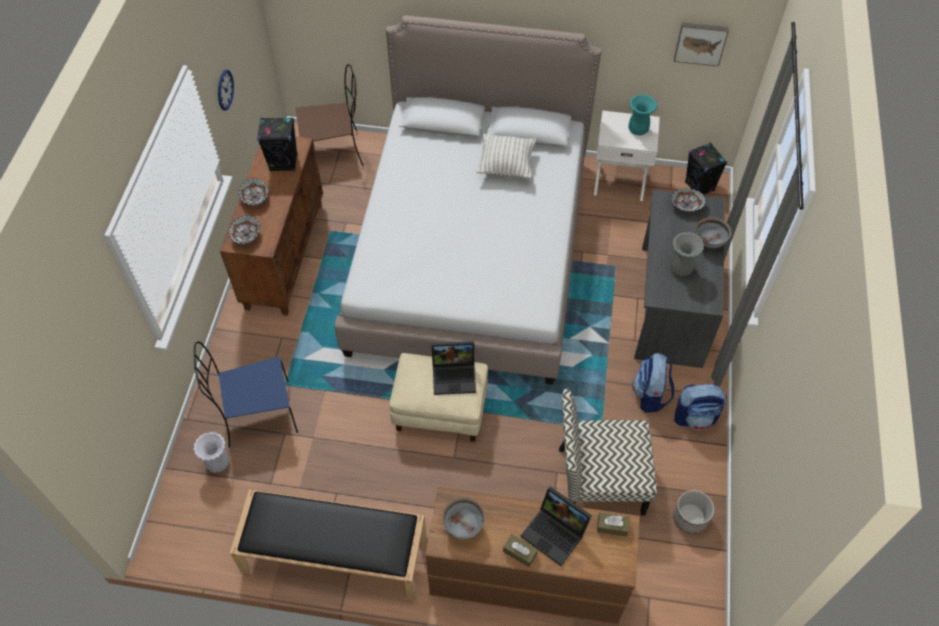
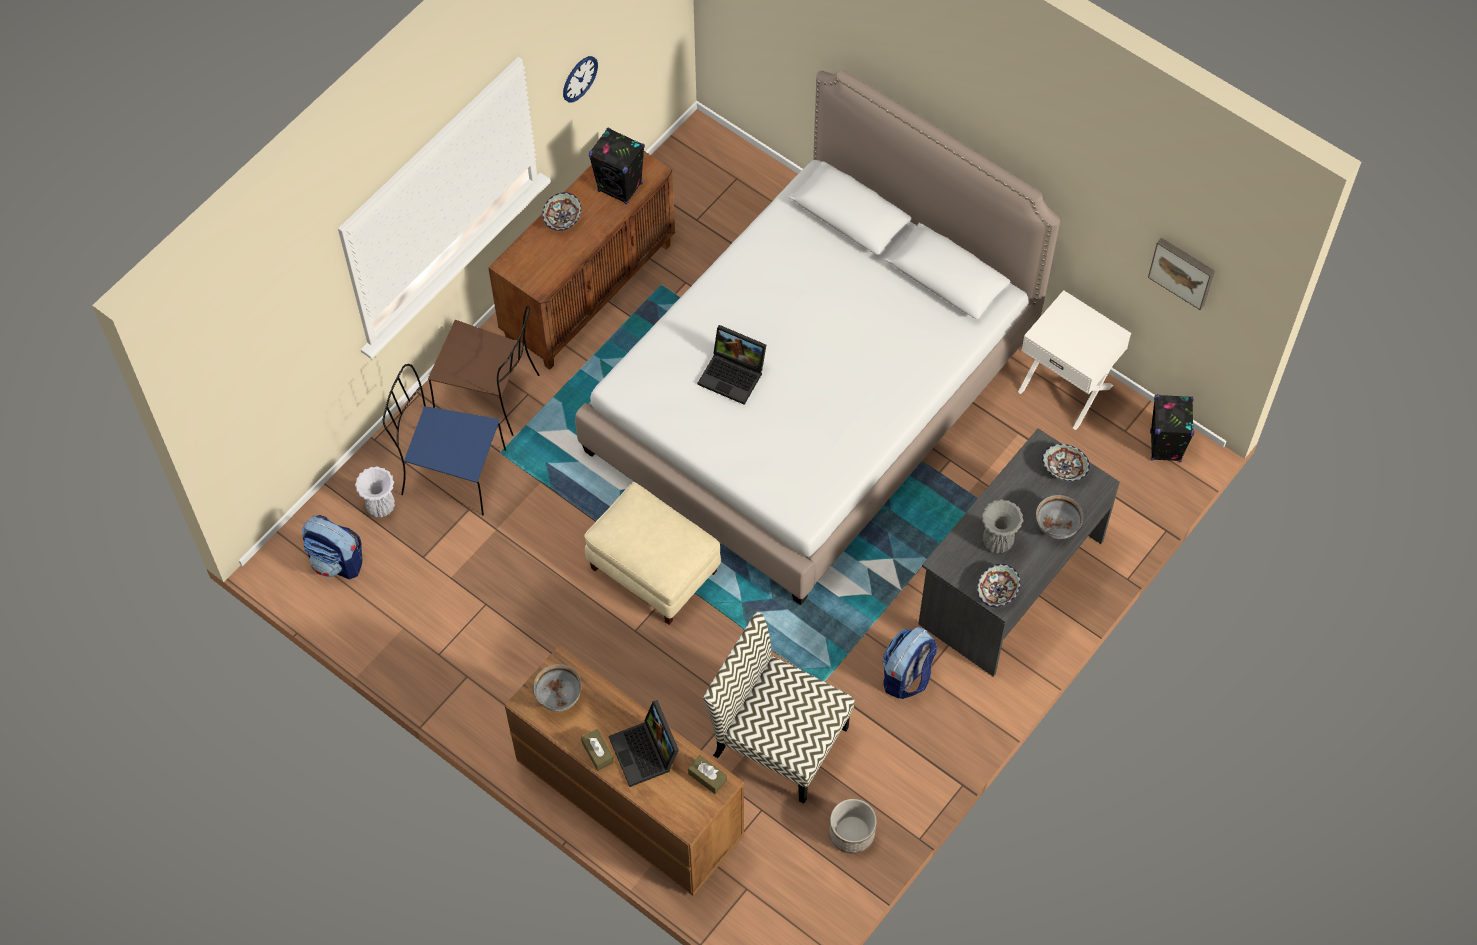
camera: 30 degrees right, 5 degrees up
bowl [229,215,260,245] -> bowl moved to [977,564,1020,607]
black bench [230,489,427,600] -> none
brown chair [296,64,363,166] -> brown chair moved to [428,306,540,436]
laptop [431,341,476,395] -> laptop moved to [698,325,766,405]
pillow [476,134,536,179] -> none
turquoise vase [629,94,658,136] -> none
backpack [674,384,727,430] -> backpack moved to [302,515,363,579]

